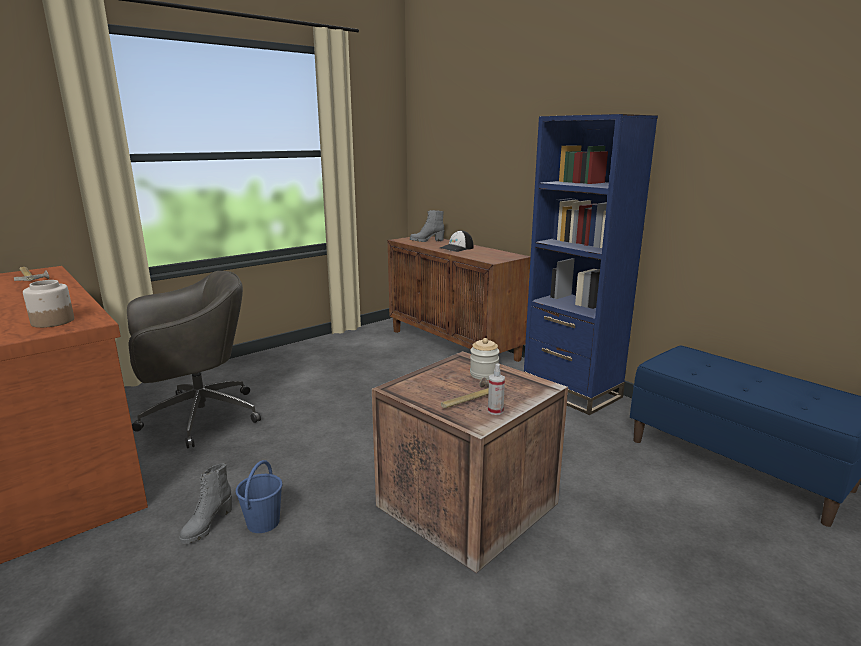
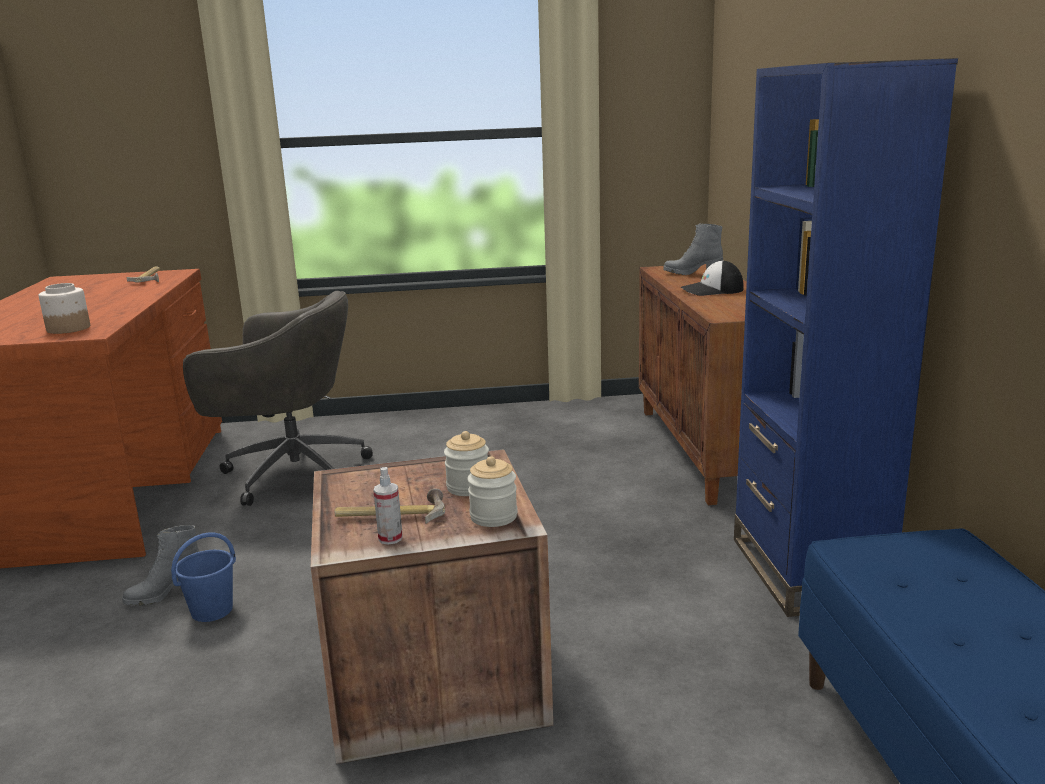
camera: 35 degrees right, 0 degrees up
none -> jar [467,456,517,527]

